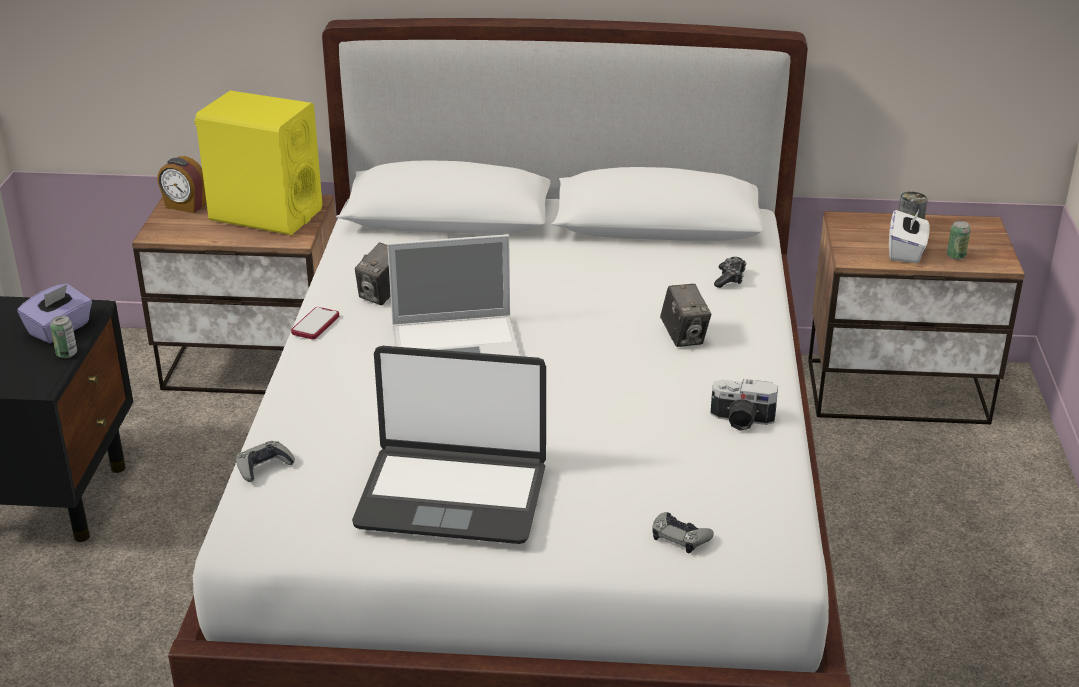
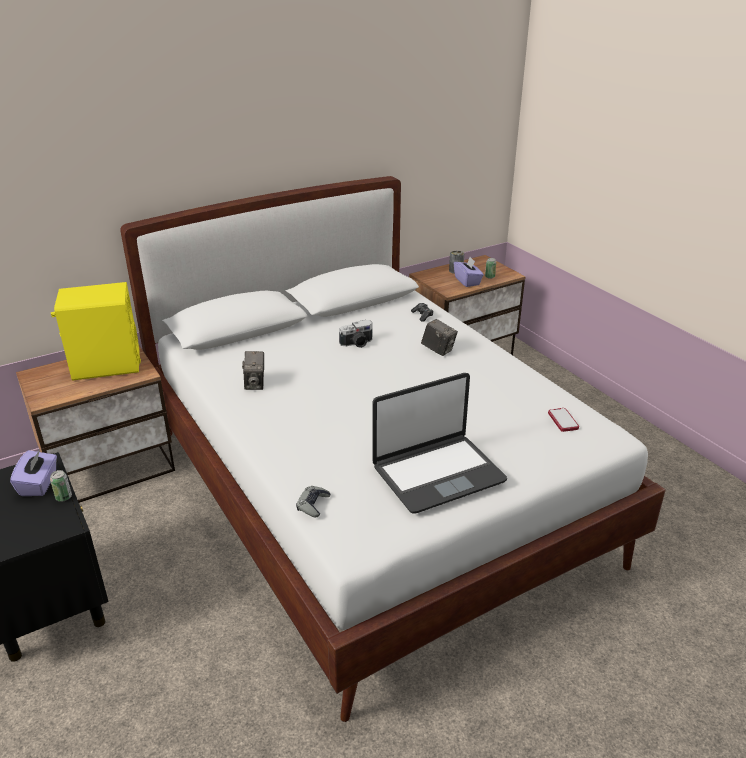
camera: 35 degrees left, 0 degrees up
alarm clock [157,156,206,213] -> none
phone [291,307,339,339] -> phone moved to [548,408,579,432]
laptop [387,234,521,356] -> none
grey game controller [652,512,714,553] -> none
camera [710,379,778,431] -> camera moved to [339,320,372,348]
white tissue box [889,208,929,263] -> purple tissue box [454,257,484,287]

